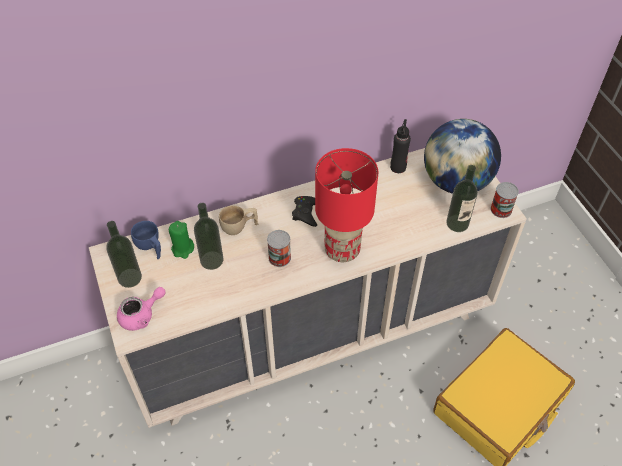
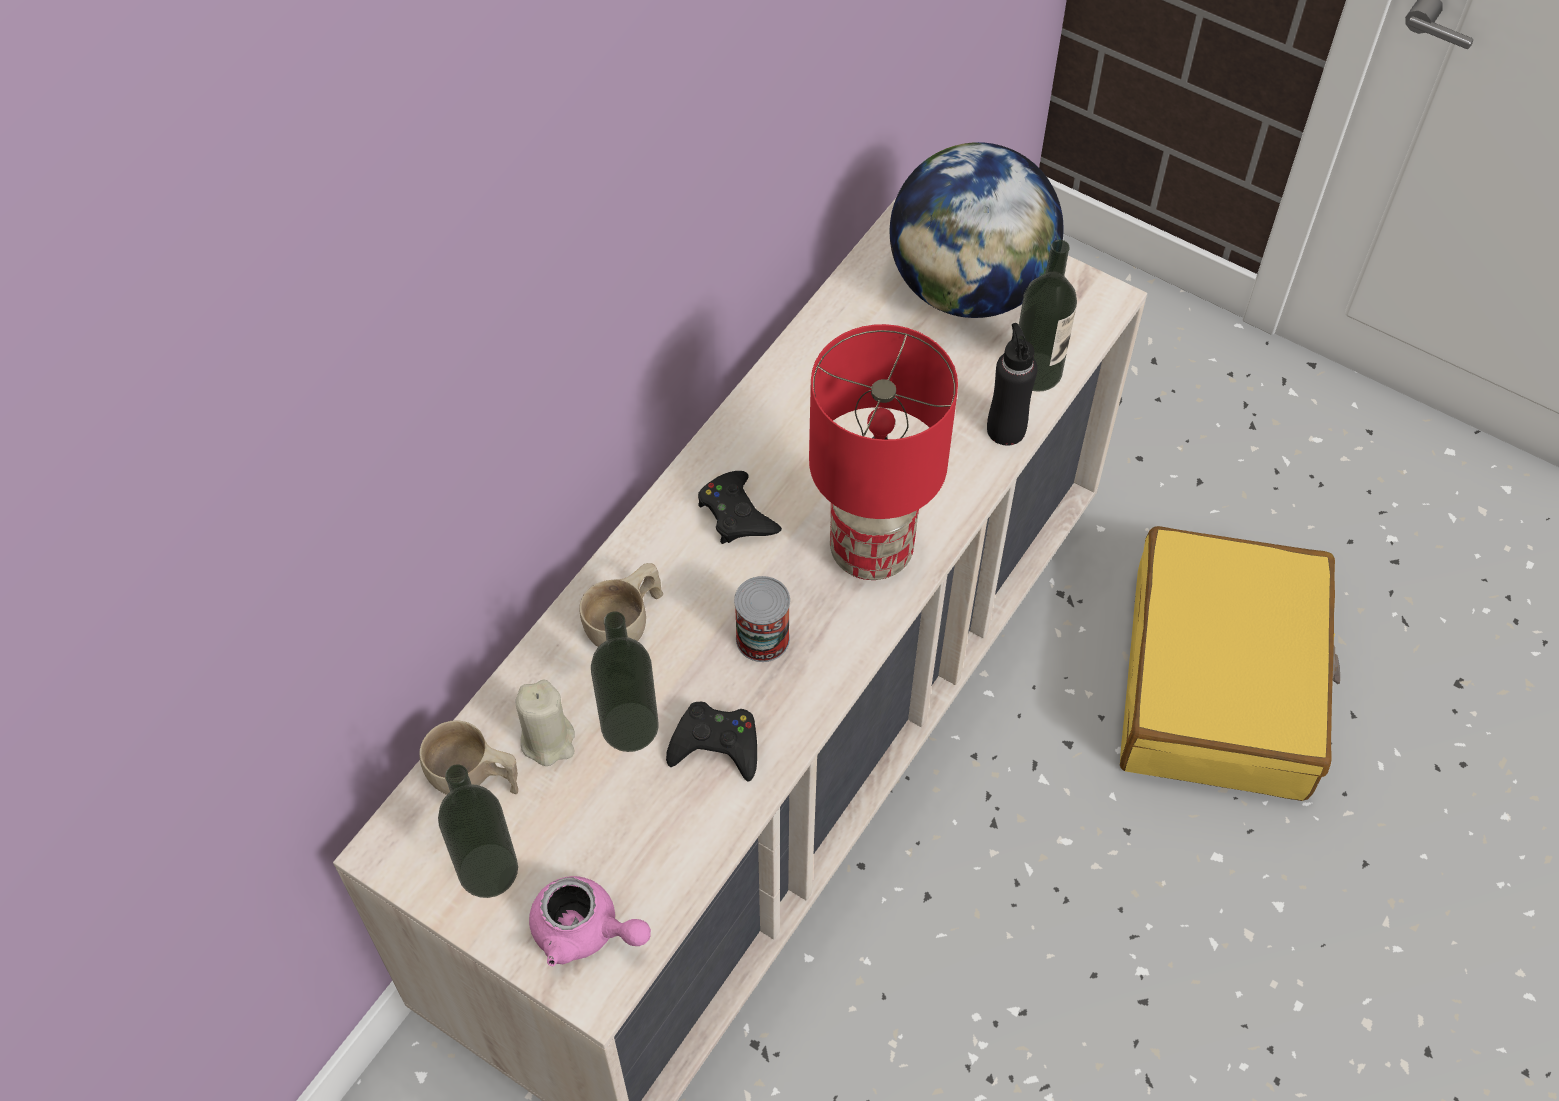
camera: 35 degrees left, 5 degrees up
pink teapot [117,287,166,331] -> pink teapot turned 90 degrees clockwise [529,876,651,966]
blue cup [131,221,161,259] -> beige cup [419,720,518,795]
green candle [169,221,194,259] -> beige candle [516,679,575,766]
black bottle [390,119,411,173] -> black bottle moved to [987,323,1038,446]
can [490,182,519,218] -> none
none -> black game controller [666,702,757,781]

